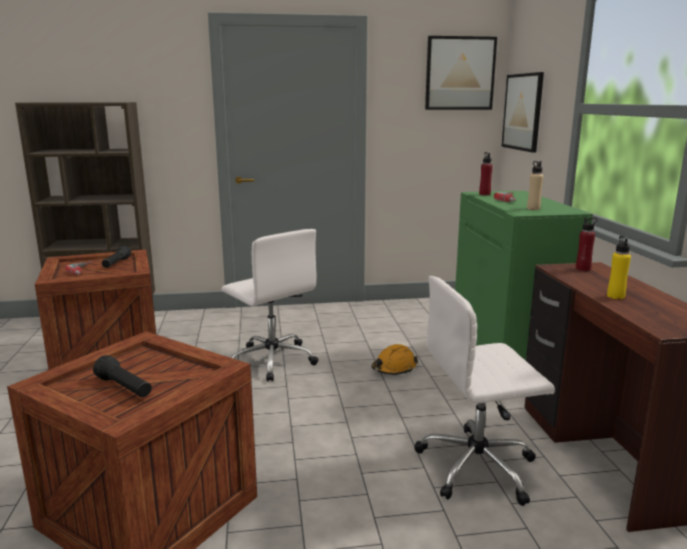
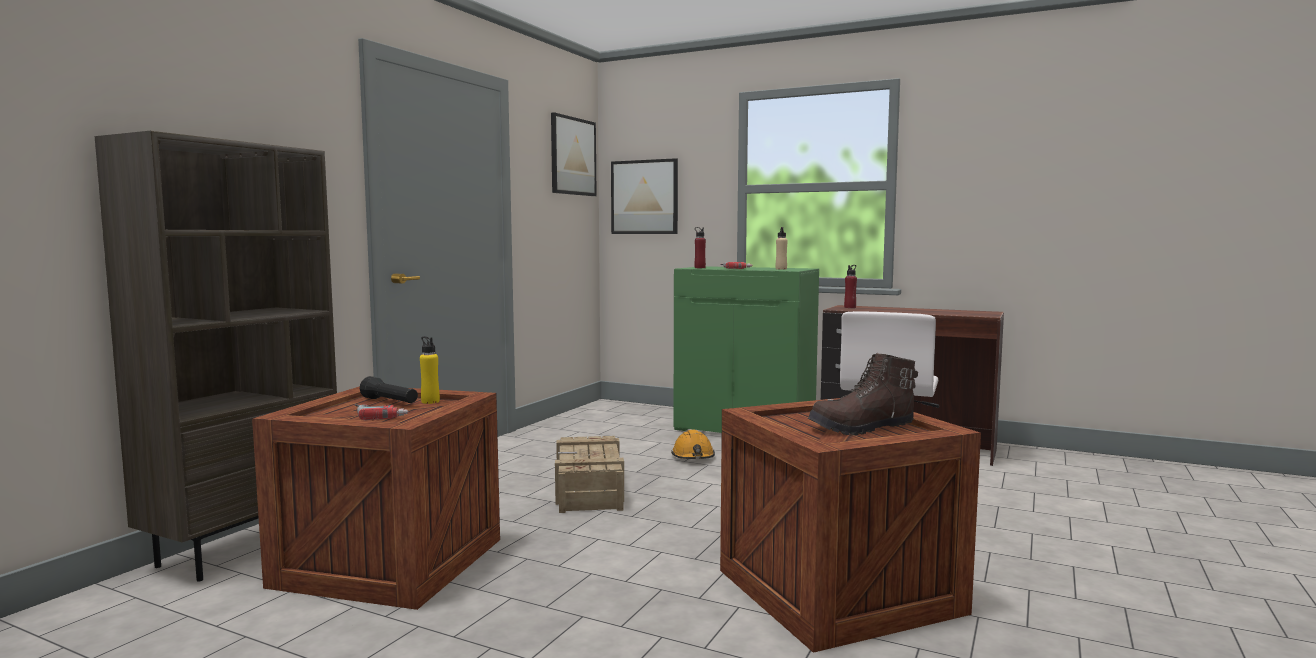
camera: 55 degrees left, 10 degrees down
black flashlight [93,355,152,397] -> brown boot [808,353,918,435]
white office chair [222,229,319,382] -> crate [555,436,624,513]
yellow bottle [607,236,631,299] -> yellow bottle moved to [420,336,440,404]

